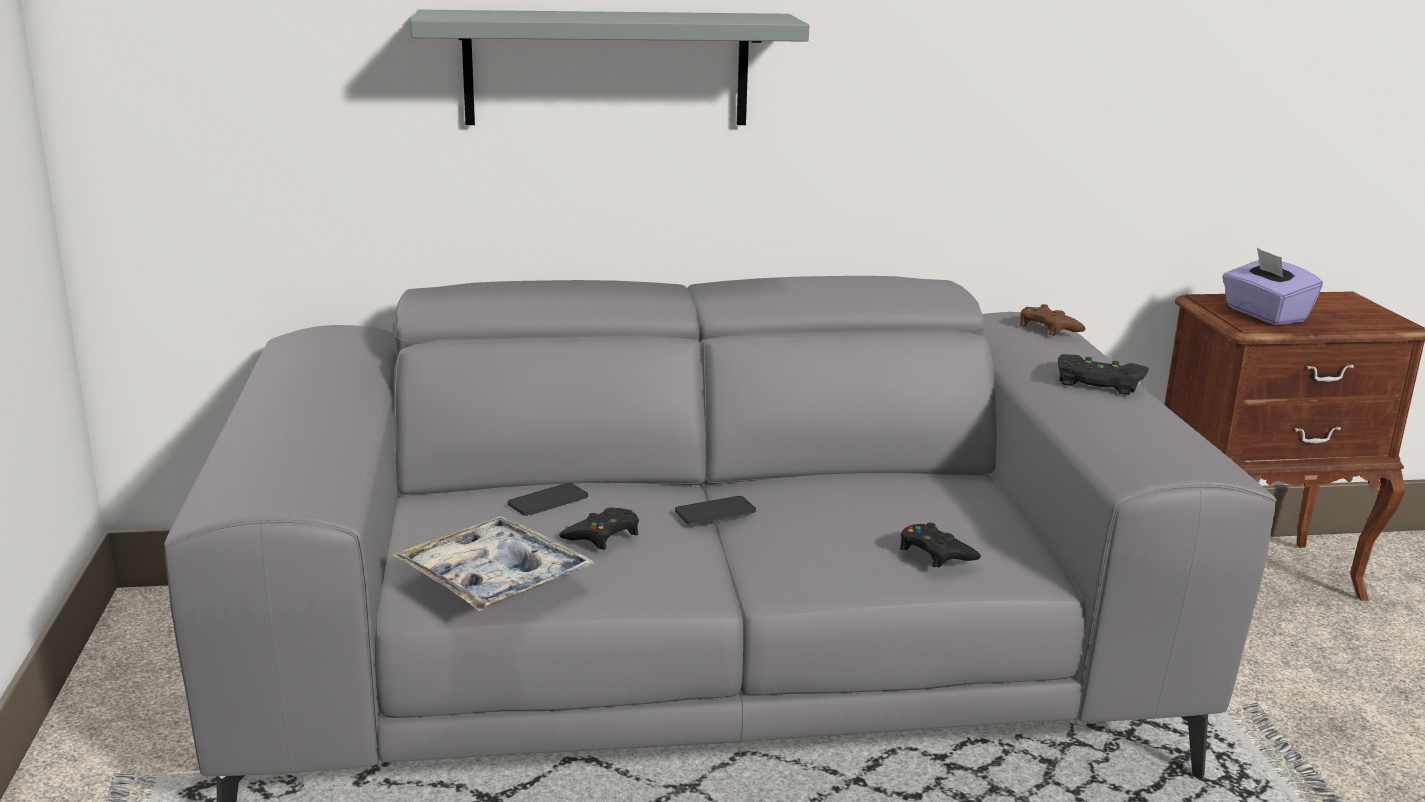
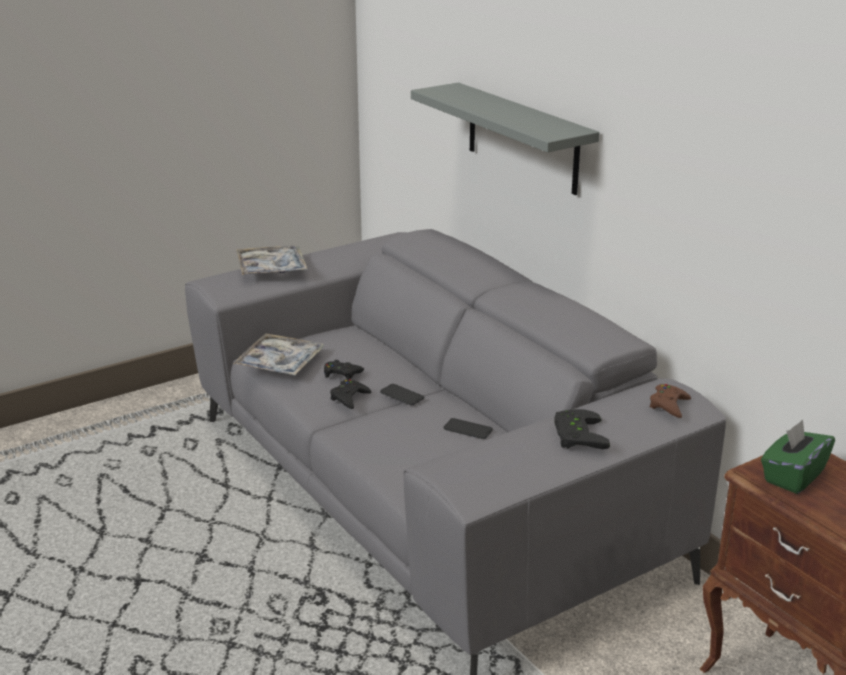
camera: 65 degrees right, 5 degrees up
phone [508,483,588,516] -> phone moved to [444,418,493,439]
black game controller [900,523,981,567] -> black game controller moved to [330,379,371,409]
purple tissue box [1222,248,1323,325] -> green tissue box [761,420,835,494]
none -> tray [236,245,308,275]

